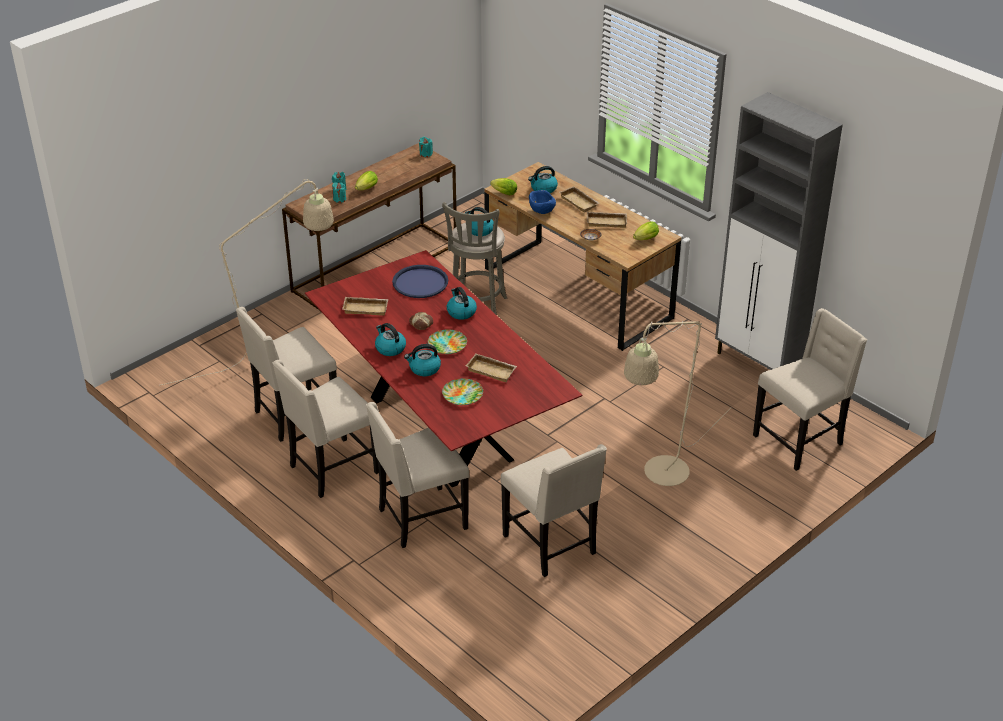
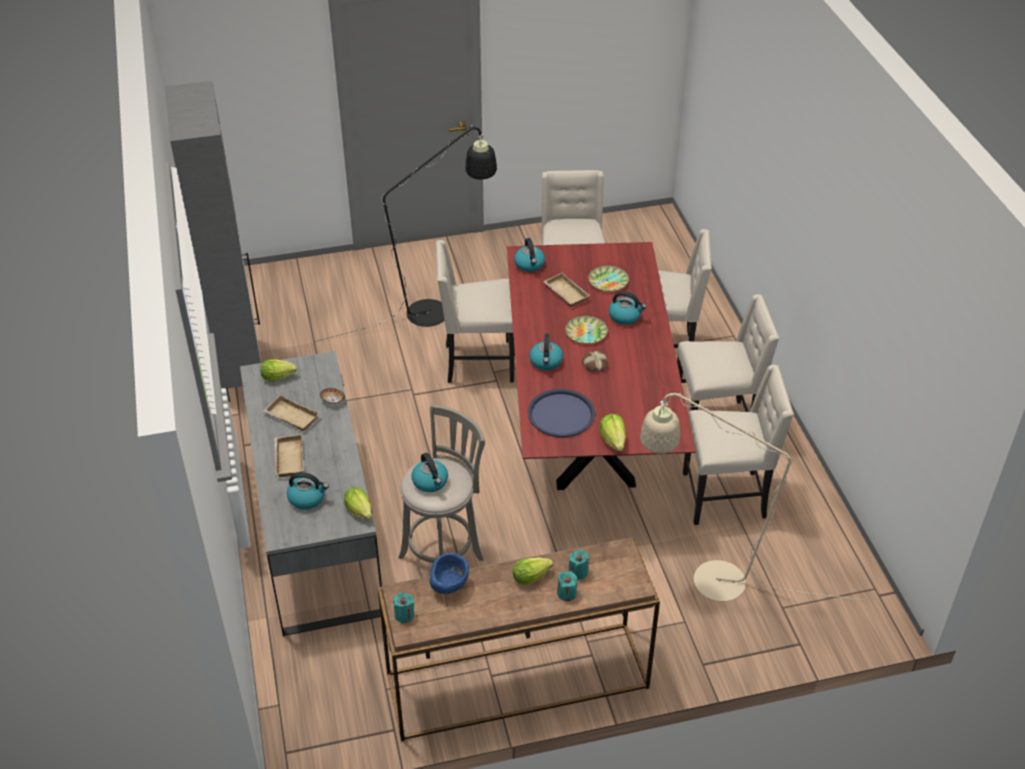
camera: 150 degrees left, 5 degrees up
beige tray [342,297,388,315] -> none
kettle [375,323,406,356] -> kettle moved to [514,238,545,272]
brown desk [484,162,681,351] -> grey desk [240,351,383,637]
blue bowl [529,190,556,214] -> blue bowl moved to [430,553,469,594]
beige floor lamp [624,320,732,486] -> black floor lamp [315,125,497,342]
beige chair [753,308,867,471] -> beige chair moved to [436,240,515,383]
none -> lettuce [599,414,626,451]

